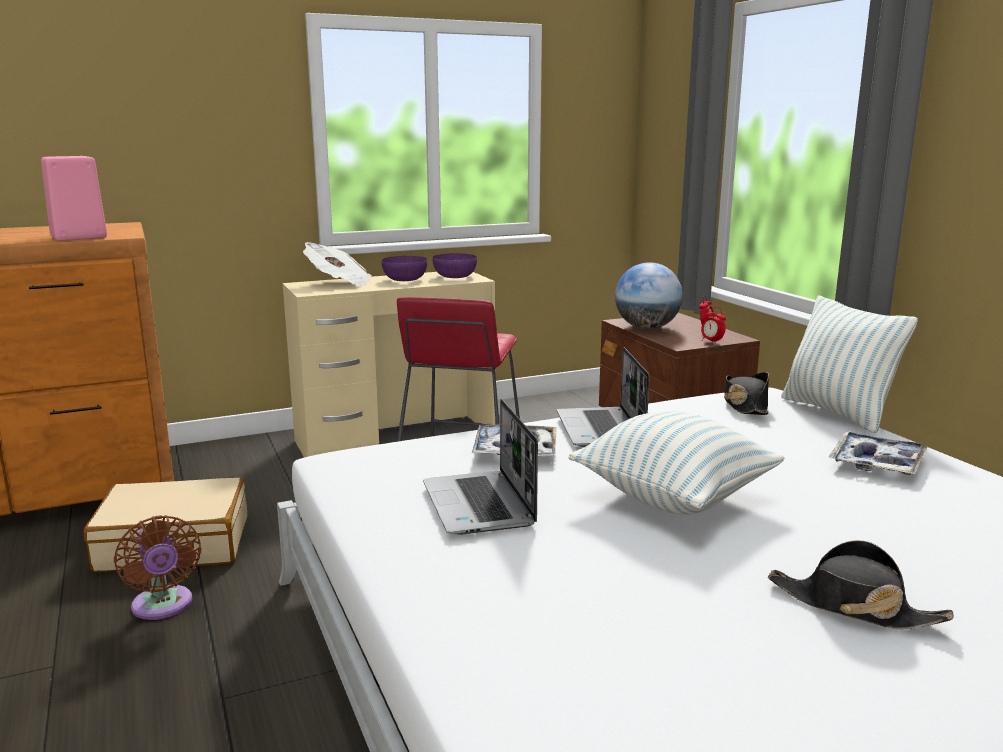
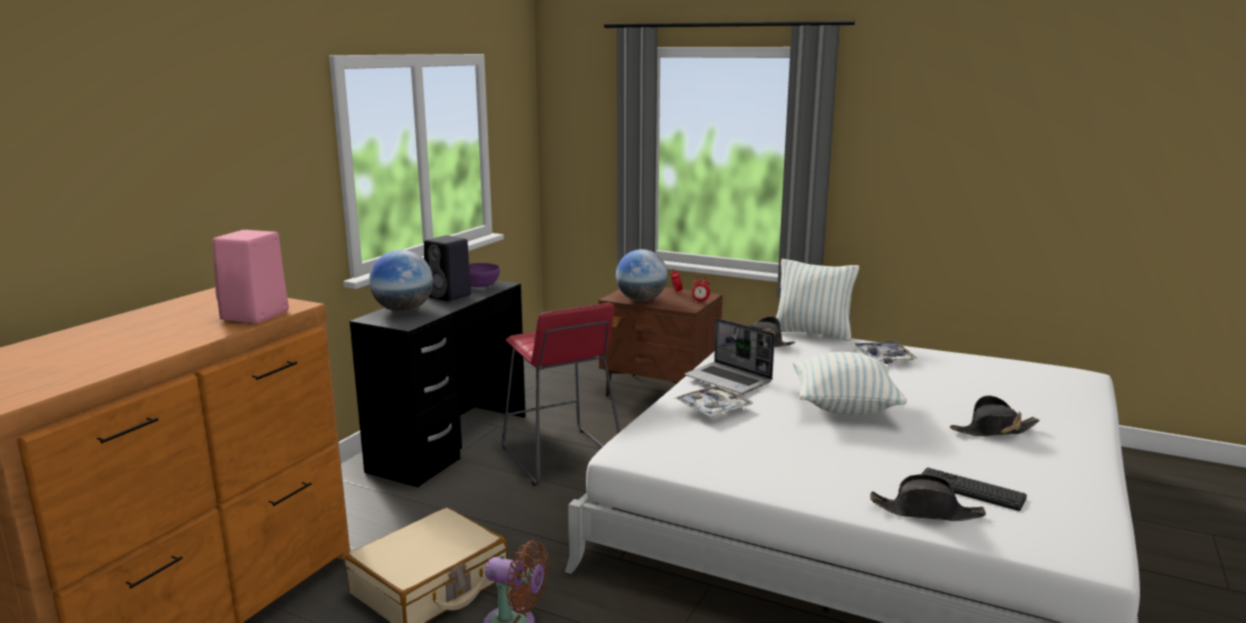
camera: 40 degrees left, 0 degrees up
beige desk [283,272,495,458] -> black desk [350,280,526,487]
newspaper [303,242,372,287] -> globe [369,250,433,312]
purple bowl [382,256,427,281] -> black speaker [424,235,471,301]
laptop [423,399,538,535] -> none
none -> black hat [870,474,986,521]
none -> keyboard [922,468,1027,511]

